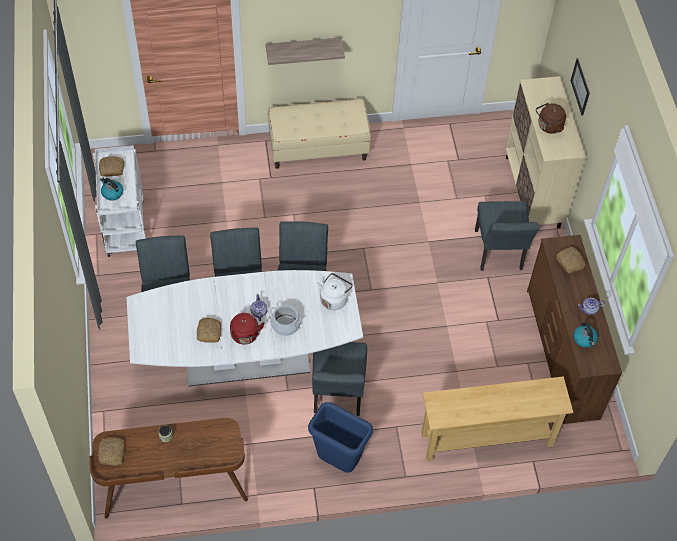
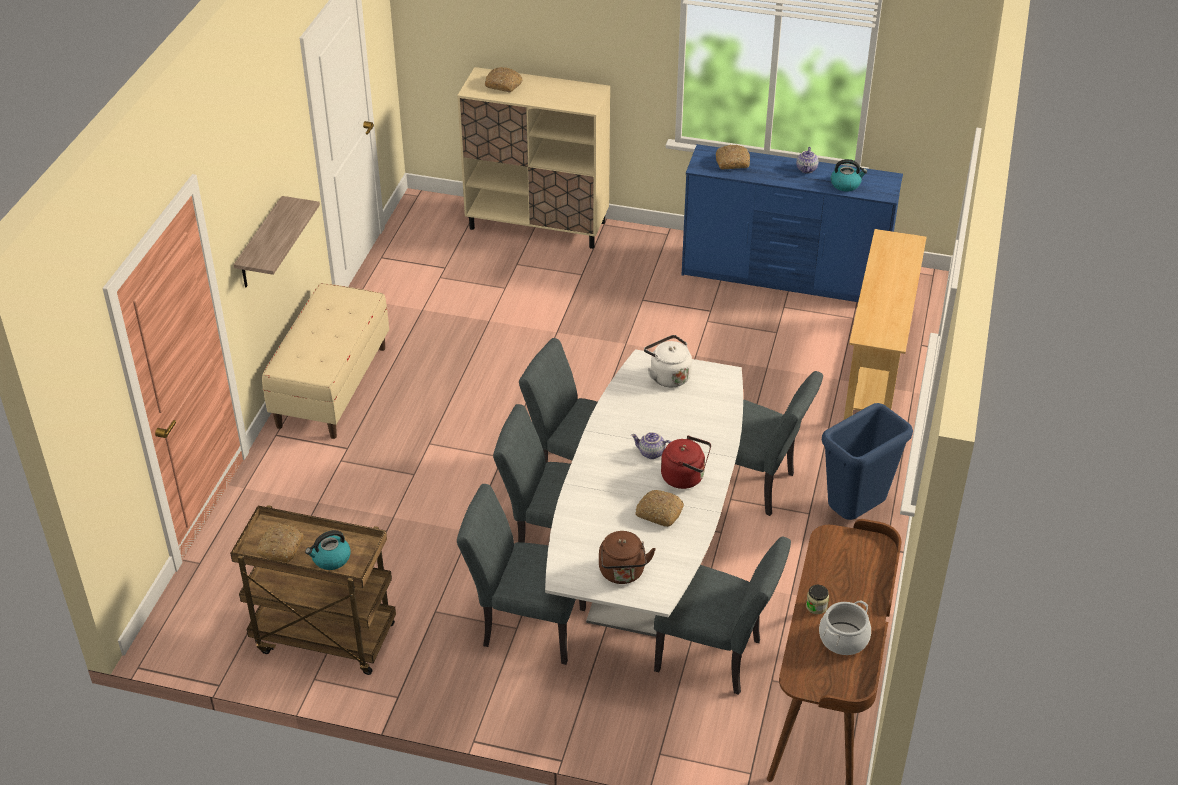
camera: 65 degrees left, 15 degrees down
white cart [93,145,146,257] -> brown cart [230,505,396,675]
bread [98,437,124,466] -> bread moved to [485,67,522,92]
cooking pot [270,305,301,336] -> cooking pot moved to [819,600,871,655]
grey chair [475,201,539,271] -> grey chair moved to [654,537,791,695]
brown dresser [527,235,622,424] -> blue dresser [682,144,903,302]
brown kettle [536,102,566,134] -> brown kettle moved to [599,531,656,584]
picture [571,58,590,115] -> none

